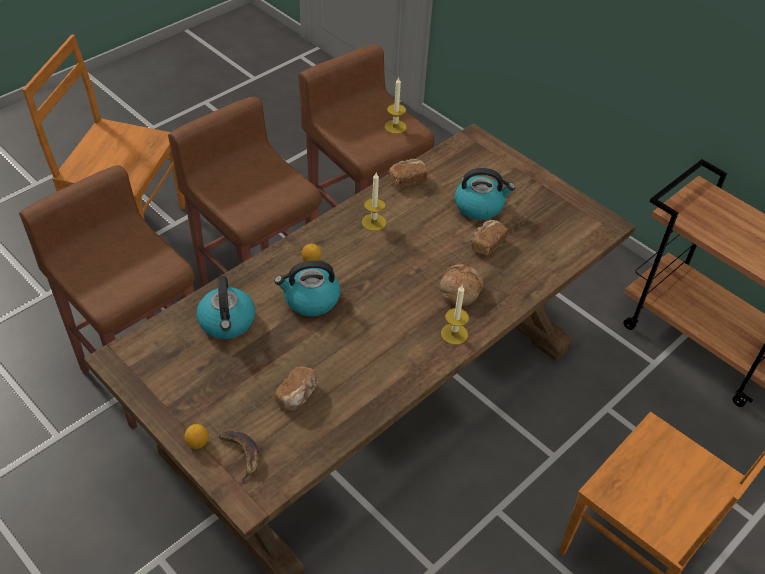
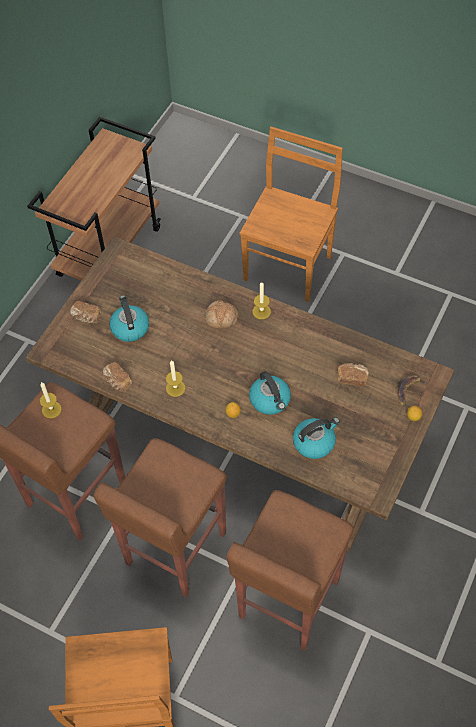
camera: 105 degrees left, 10 degrees up
bread [471,220,508,255] -> bread moved to [70,301,101,323]

